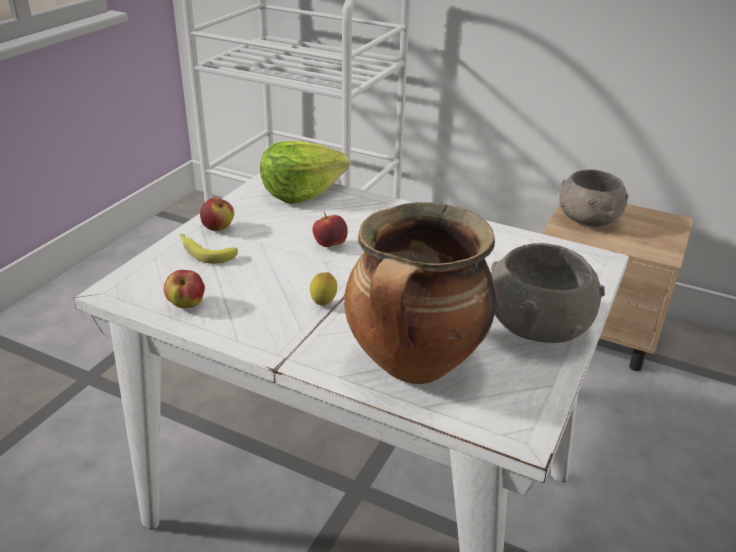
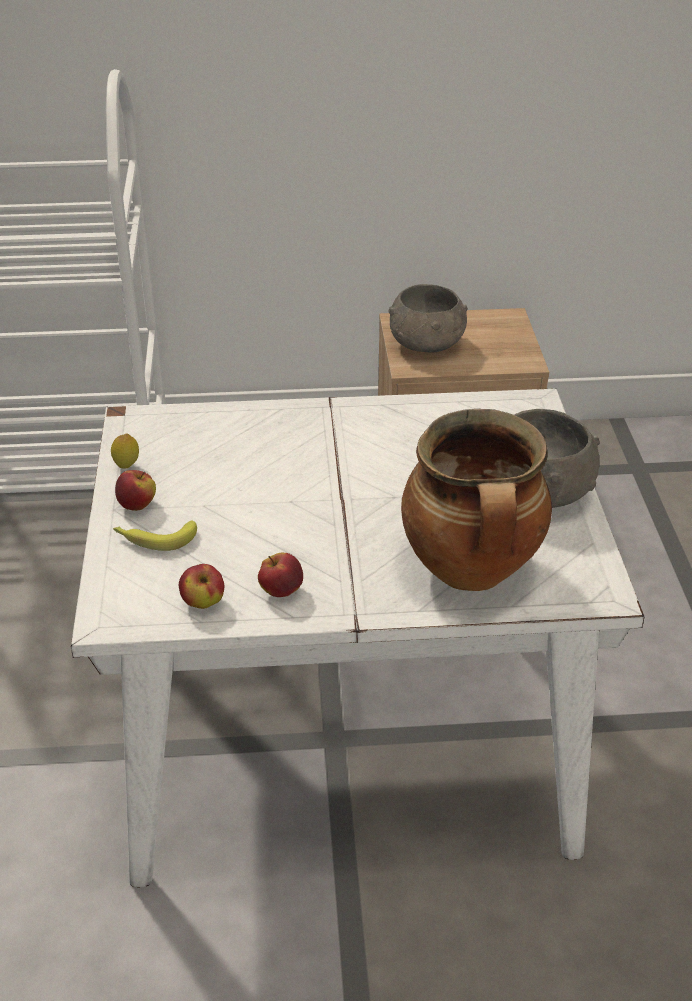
camera: 30 degrees left, 5 degrees up
lettuce [260,141,349,204] -> none
lemon [310,272,337,306] -> lemon moved to [111,433,139,469]
apple [313,213,348,247] -> apple moved to [258,553,303,597]

